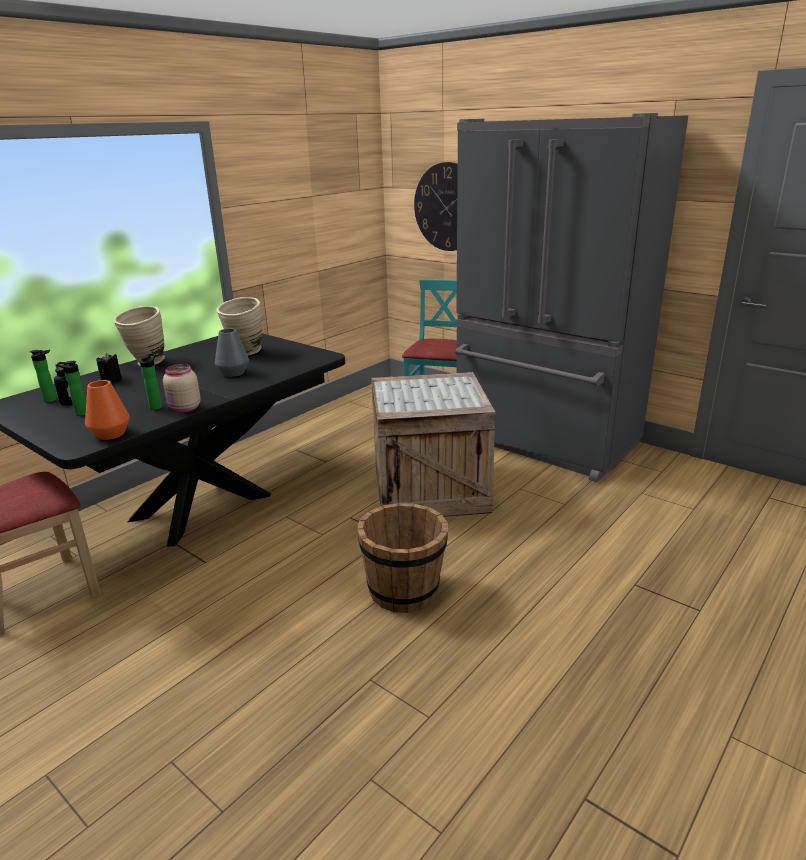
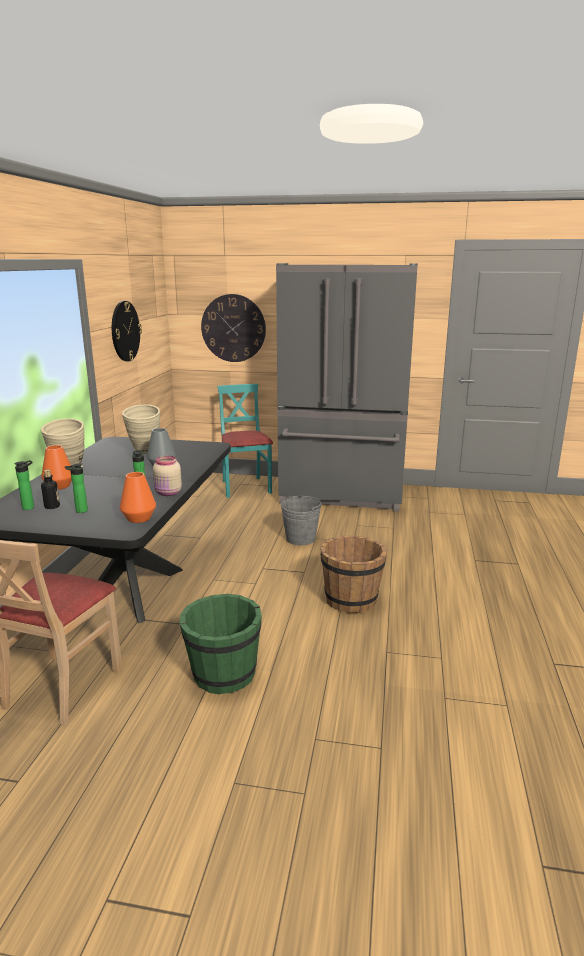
camera: 30 degrees left, 5 degrees down
black candle [96,352,122,383] -> orange vase [41,445,72,490]
crate [371,372,496,517] -> grey bucket [281,496,321,545]
none -> wall clock [112,301,142,361]
none -> green bucket [180,594,262,694]

